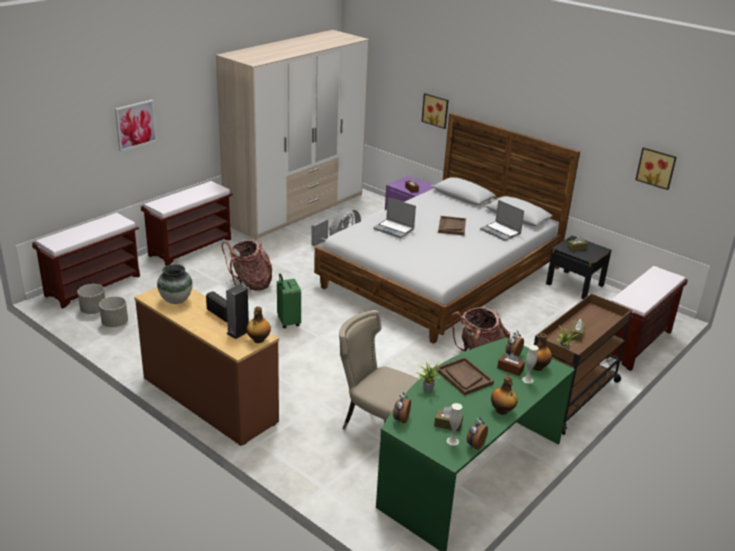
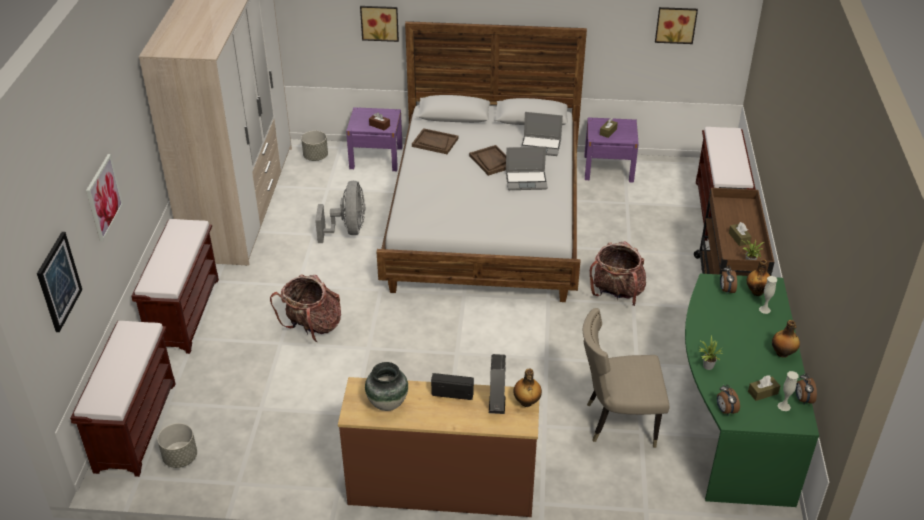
camera: 35 degrees left, 10 degrees up
grey planter [99,296,128,327] -> grey planter moved to [301,131,328,161]
green suitcase [277,274,301,328] -> none
laptop [373,197,416,238] -> laptop moved to [506,147,548,190]
brown tray [436,357,494,396] -> brown tray moved to [412,128,458,154]
brown tissue box [497,353,525,376] -> none
black nightstand [546,235,611,299] -> purple nightstand [584,117,639,182]
none -> picture [37,232,82,332]

